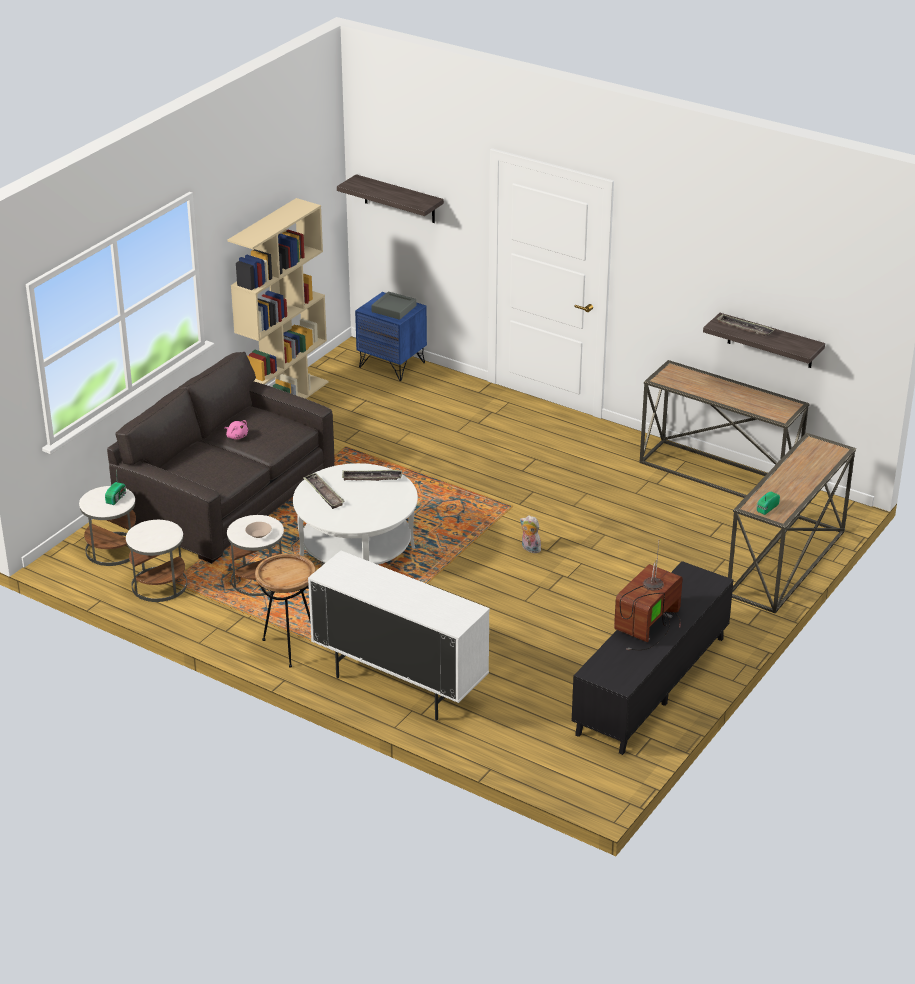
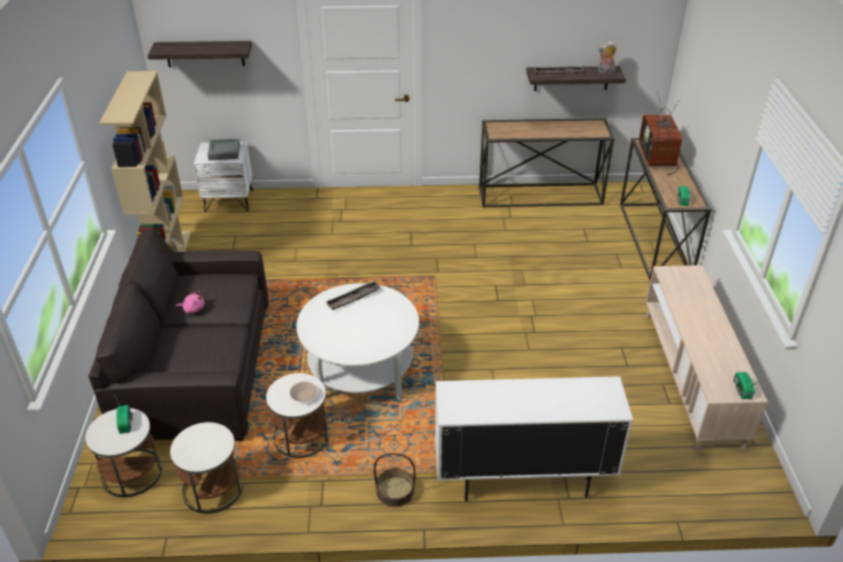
camera: 35 degrees left, 5 degrees up
brown side table [255,554,316,668] -> basket [374,453,416,507]
tray [303,473,345,509] -> none
blue nightstand [355,292,427,381] -> white nightstand [194,142,253,212]
plush toy [520,515,543,553] -> plush toy moved to [598,41,617,75]
black tv stand [572,561,734,755] -> beige tv stand [646,265,768,451]
television [614,542,683,650] -> television moved to [639,91,682,175]
none -> radio [734,372,759,399]

